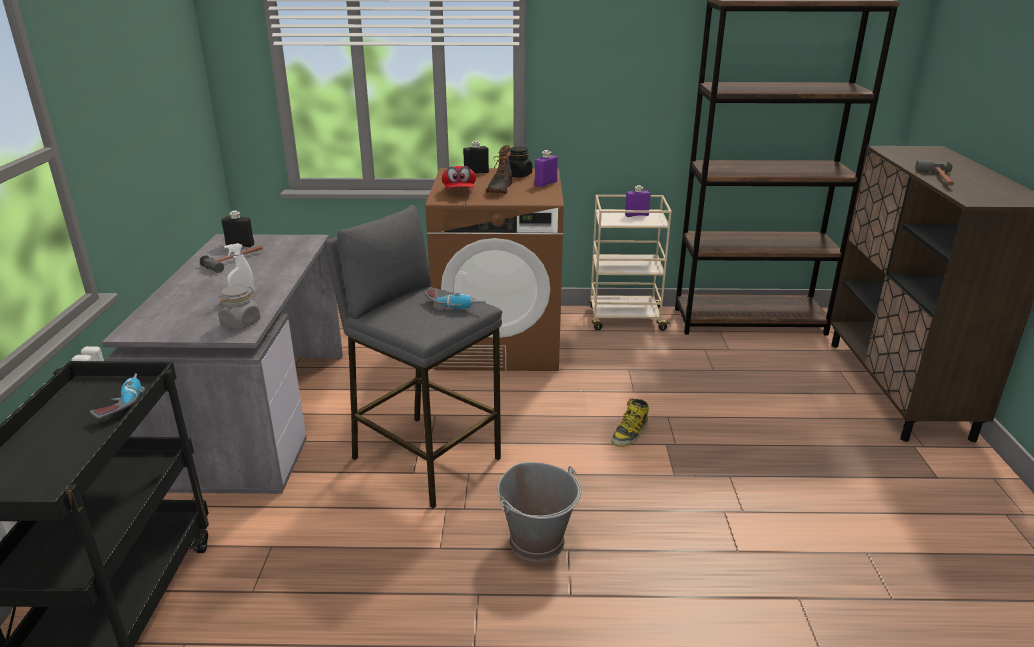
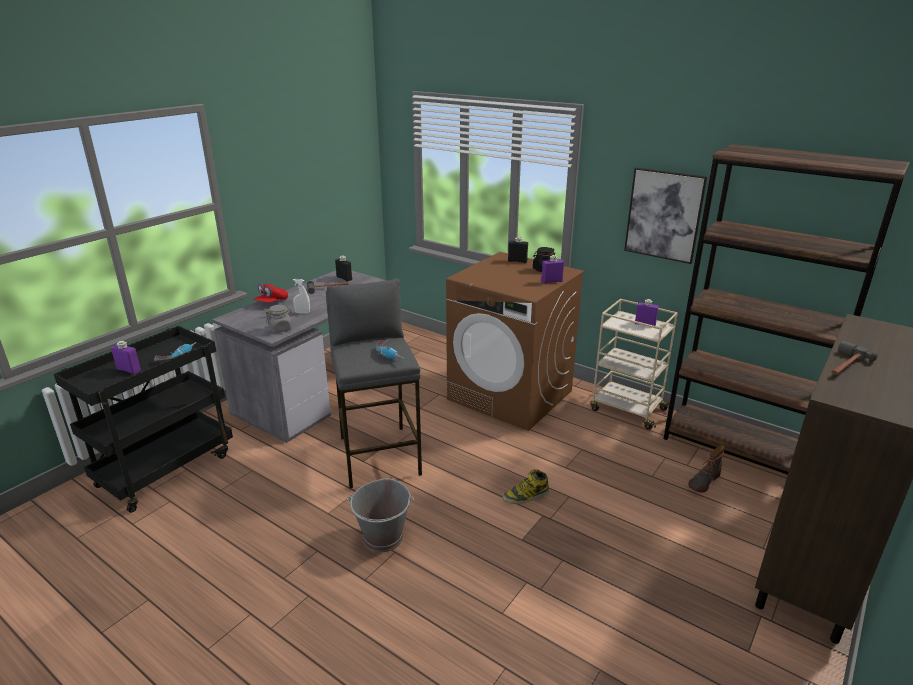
camera: 35 degrees right, 0 degrees up
red cap [442,166,476,188] -> red cap moved to [254,284,288,303]
boot [486,145,512,194] -> boot moved to [688,445,725,493]
none -> purple bottle [111,341,141,374]
none -> picture [624,168,707,264]

